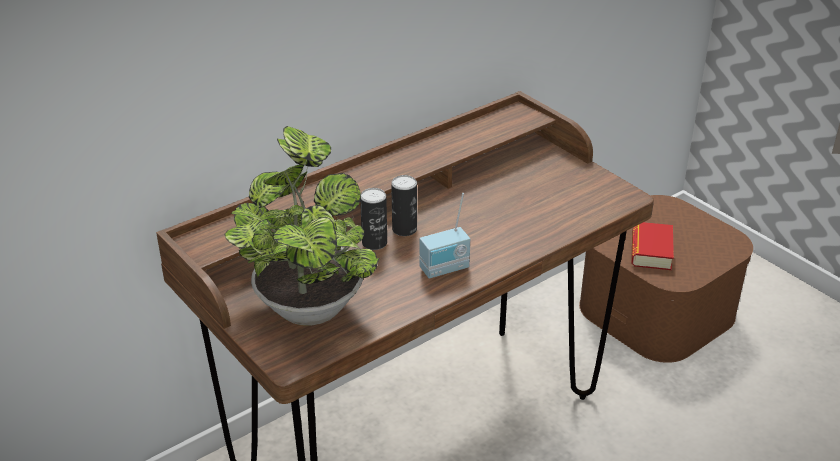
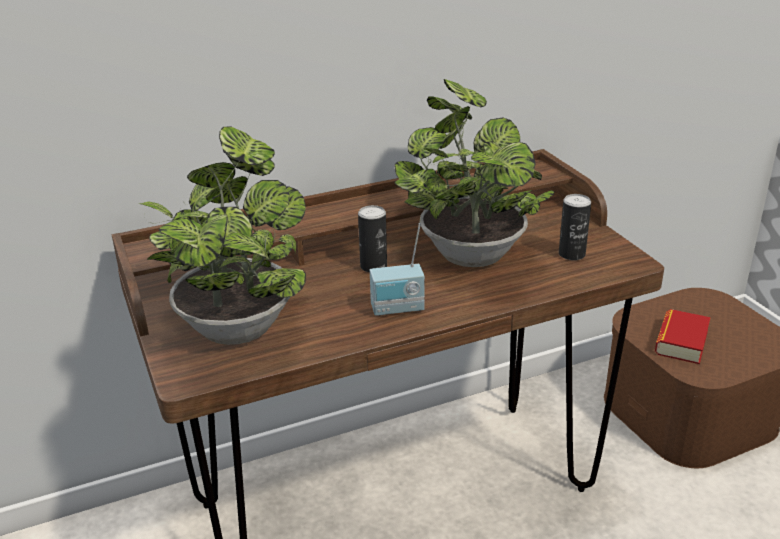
camera: 15 degrees right, 5 degrees down
can [360,188,387,250] -> can moved to [559,194,591,260]
none -> potted plant [394,79,555,267]

